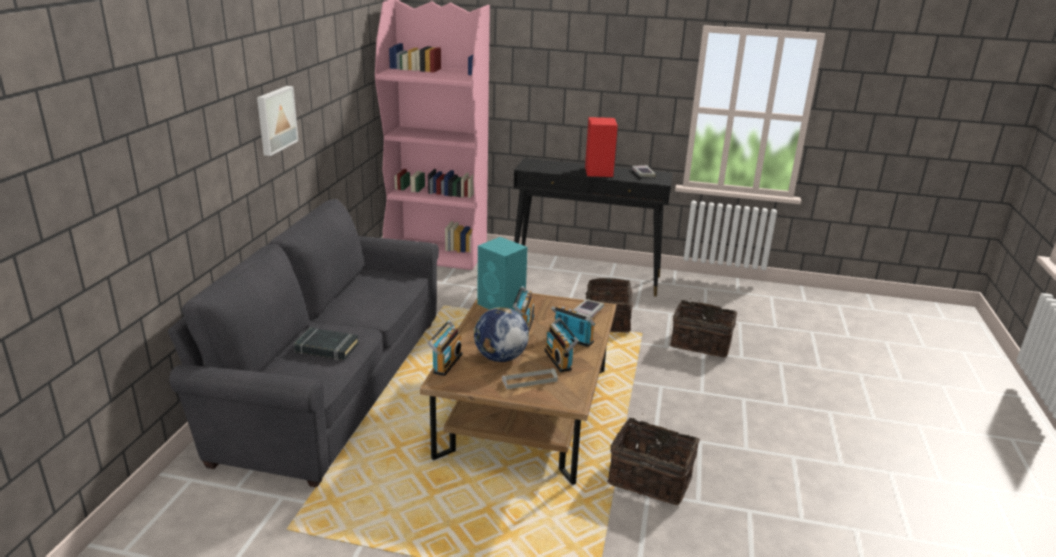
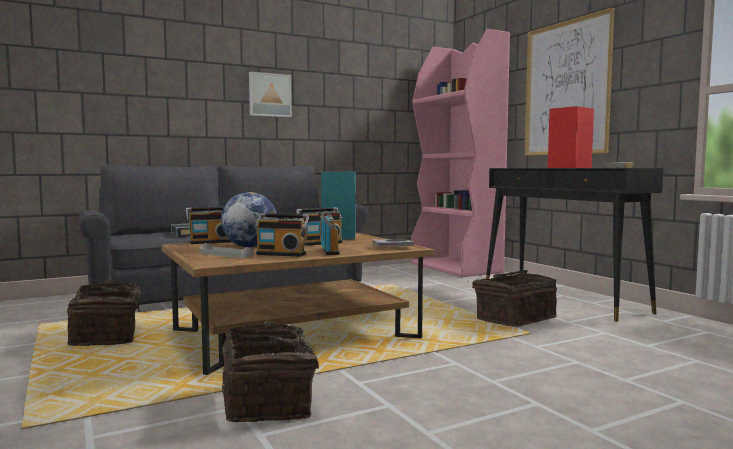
camera: 50 degrees right, 20 degrees down
radio [544,318,579,372] -> radio turned 105 degrees counterclockwise [255,213,309,257]
basket [670,298,737,357] -> basket moved to [67,279,154,346]
none -> picture [524,8,614,156]

